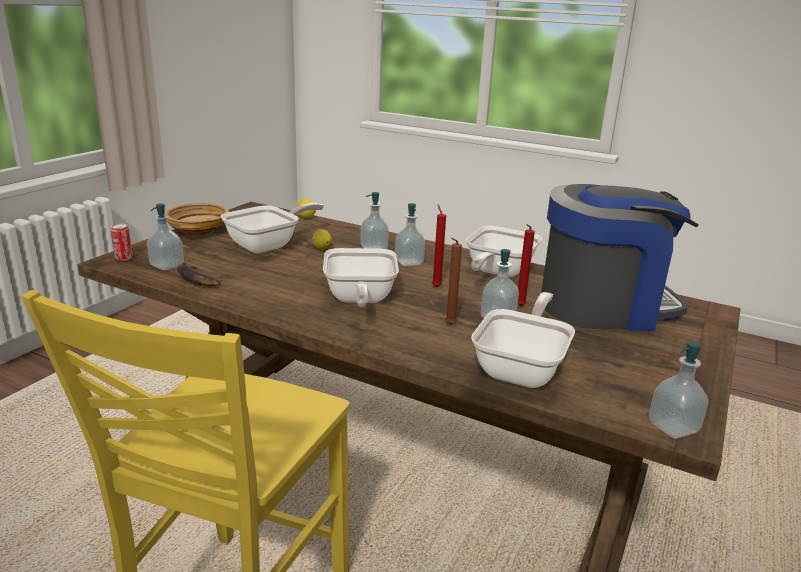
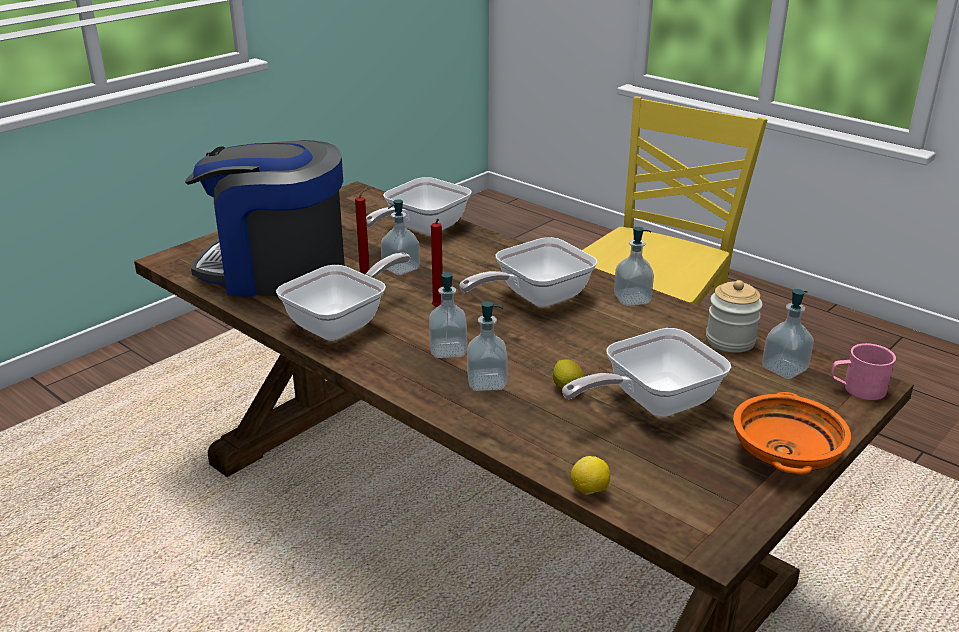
camera: 165 degrees left, 5 degrees up
can [110,224,133,261] -> pink mug [831,343,896,400]
beige bowl [164,203,229,236] -> orange bowl [733,392,851,475]
banana [177,263,221,286] -> jar [706,280,763,353]
frying pan [323,248,399,307] -> frying pan turned 135 degrees counterclockwise [460,237,598,307]
brown candle [445,238,462,325] -> none
soap dispenser [649,341,709,439] -> soap dispenser moved to [614,227,654,306]

